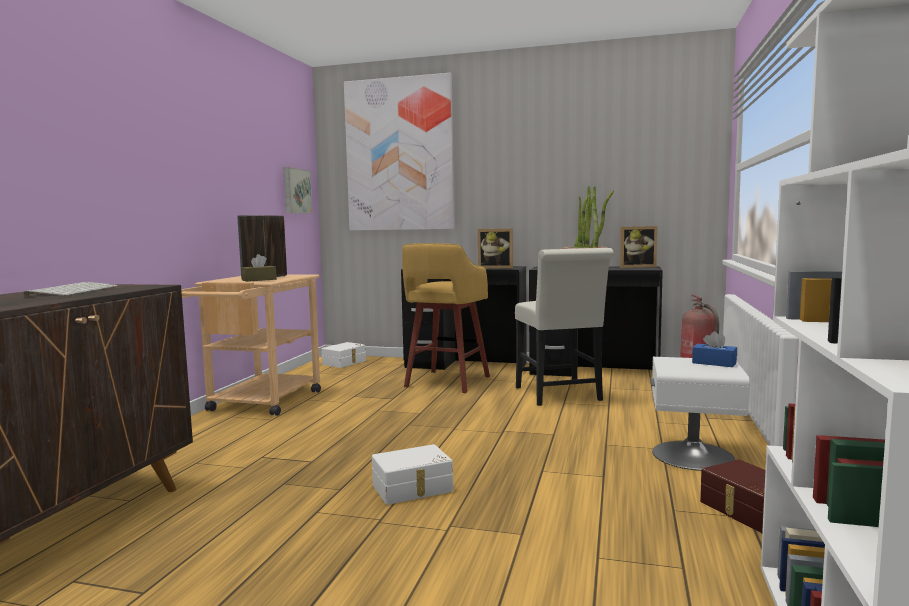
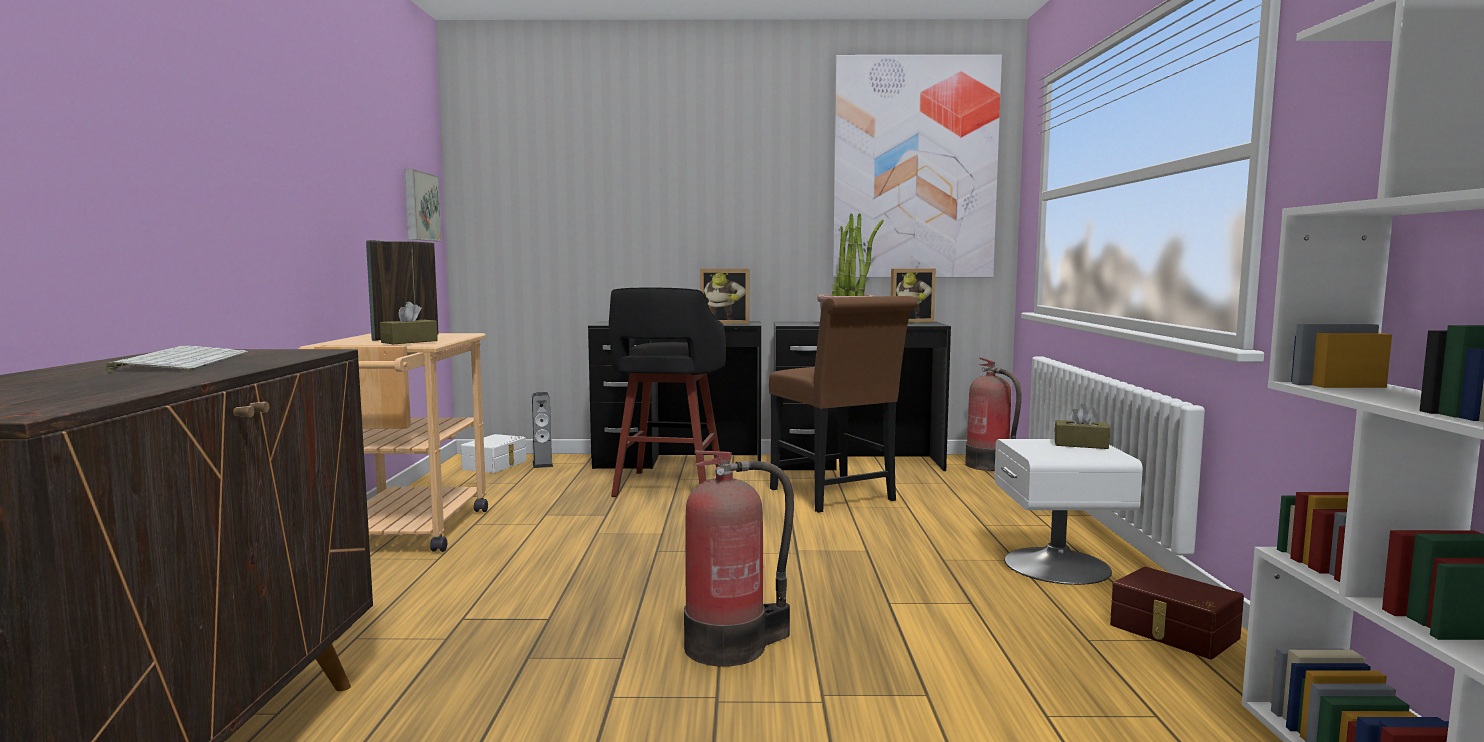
camera: 15 degrees left, 0 degrees up
picture [344,73,455,231] -> picture moved to [832,55,1002,277]
white storage box [372,444,453,505] -> fire extinguisher [684,450,794,667]
yellow stool [402,243,490,393] -> black stool [609,287,726,497]
white chair [515,248,614,406] -> brown chair [769,296,917,513]
blue tissue box [692,331,737,367] -> brown tissue box [1054,403,1110,449]
none -> speaker [532,392,553,468]

